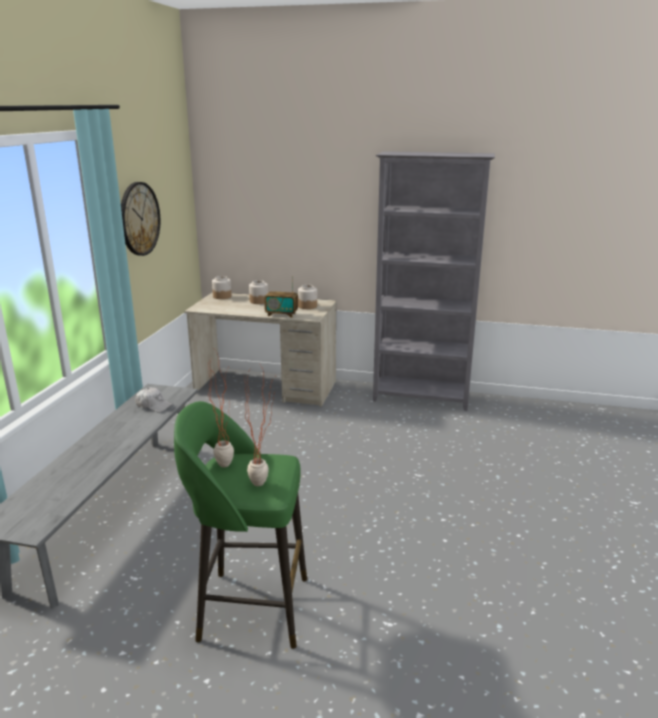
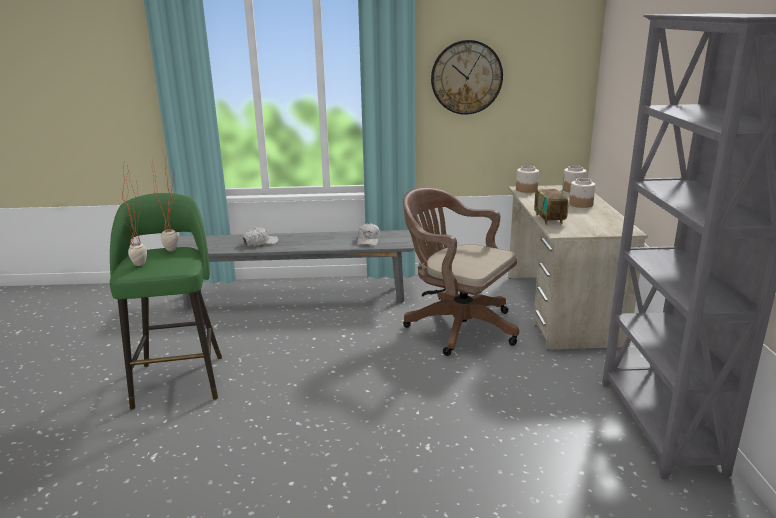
camera: 75 degrees right, 0 degrees up
jar [298,285,317,309] -> jar moved to [516,165,539,193]
none -> white cap [243,227,278,246]
none -> brown office chair [403,187,519,356]

